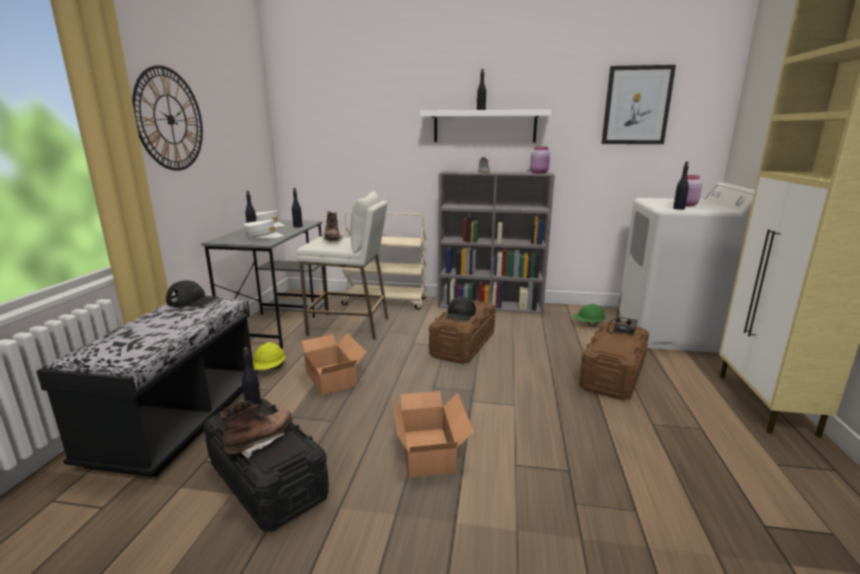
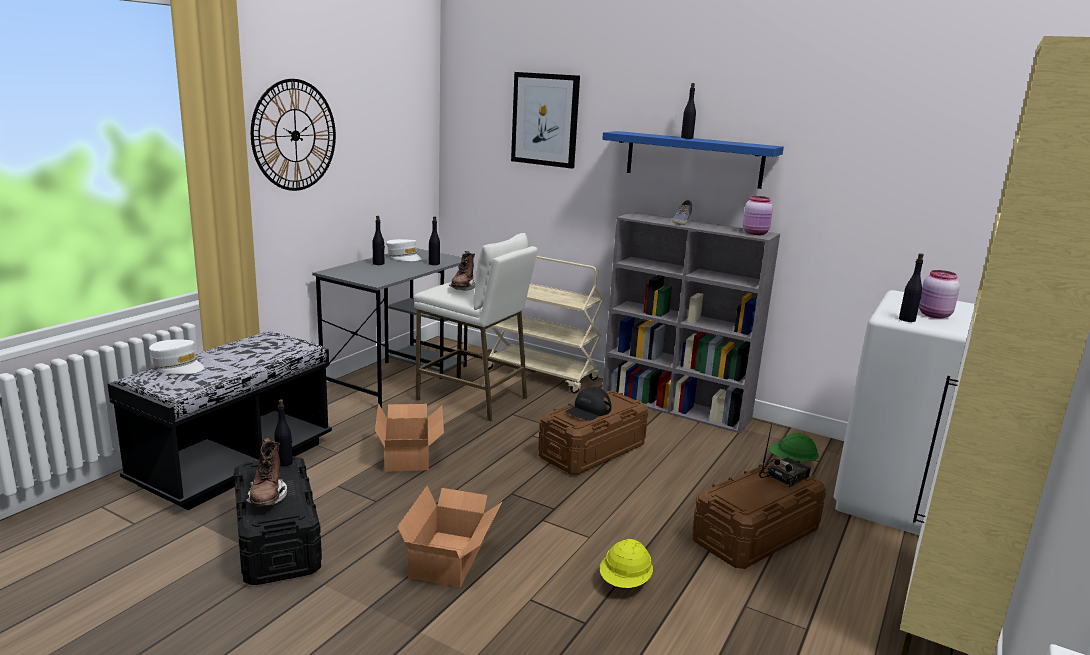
camera: 20 degrees right, 0 degrees up
black cap [166,281,219,307] -> none
brown boot [220,401,293,459] -> brown boot turned 105 degrees clockwise [246,438,287,506]
white cap [244,219,284,239] -> white cap moved to [149,339,204,374]
yellow hard hat [253,342,285,370] -> yellow hard hat moved to [600,539,653,588]
white shelf [420,110,551,142] -> blue shelf [602,131,784,189]
picture [602,65,676,144] -> picture moved to [511,72,580,169]

